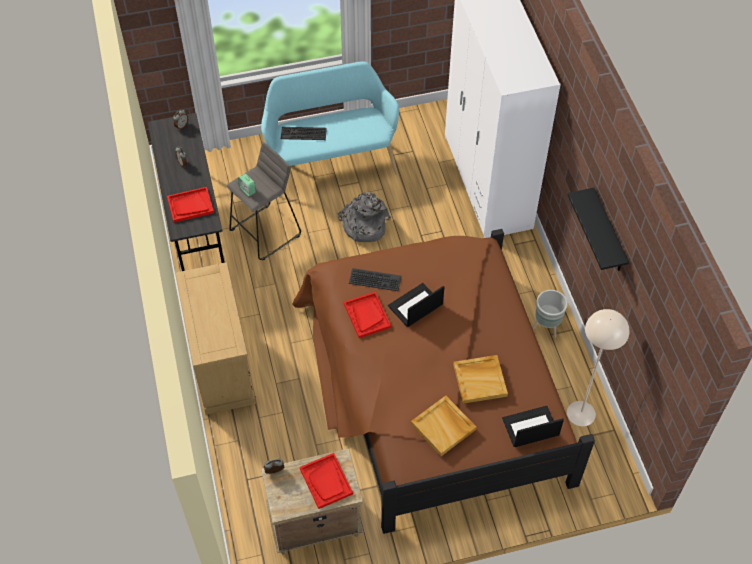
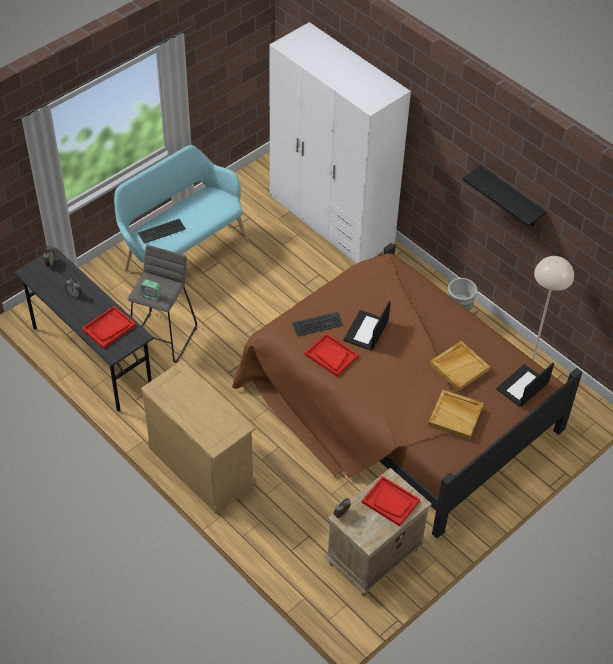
camera: 30 degrees left, 5 degrees down
grey backpack [338,192,391,242] -> none

